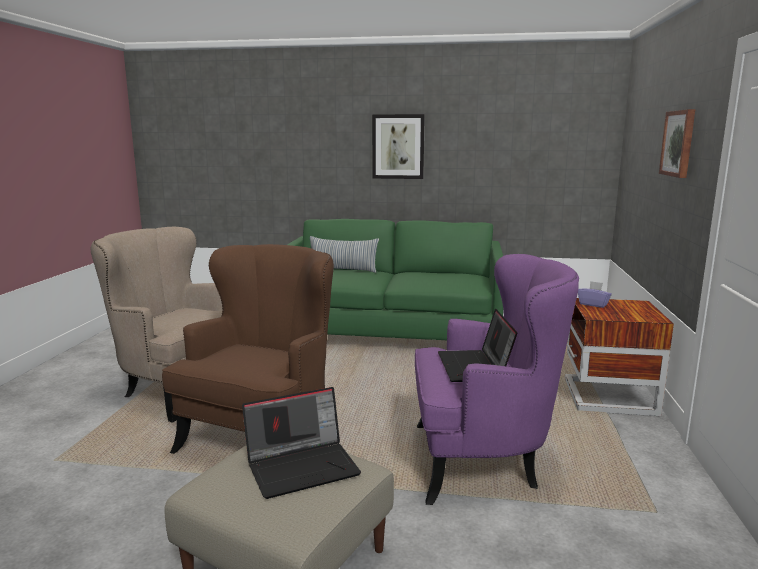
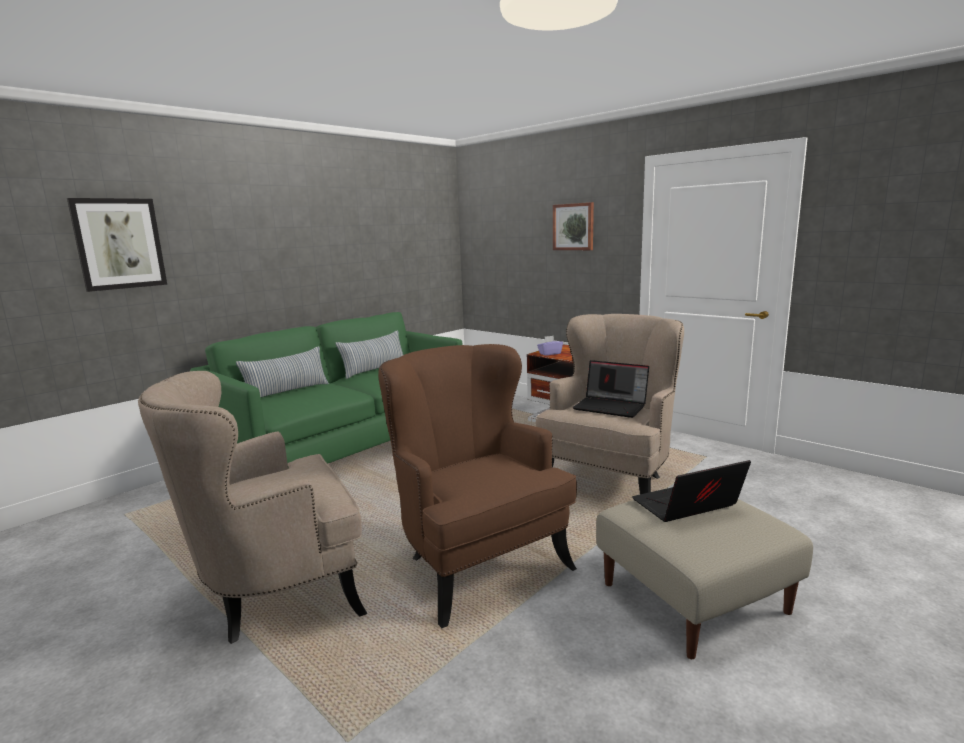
camera: 55 degrees left, 0 degrees up
laptop [242,387,361,499] -> laptop turned 120 degrees counterclockwise [632,460,751,522]
picture [372,114,425,179] -> picture moved to [67,198,167,292]
purple armchair [415,254,579,505] -> beige armchair [536,314,684,494]
none -> pillow [335,330,403,379]

